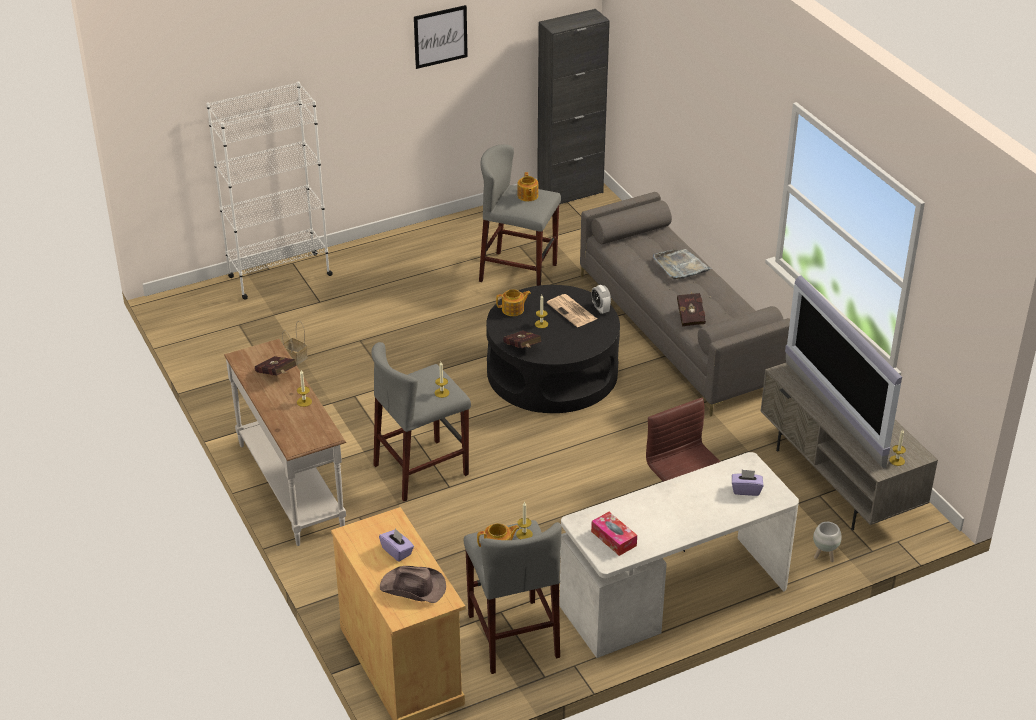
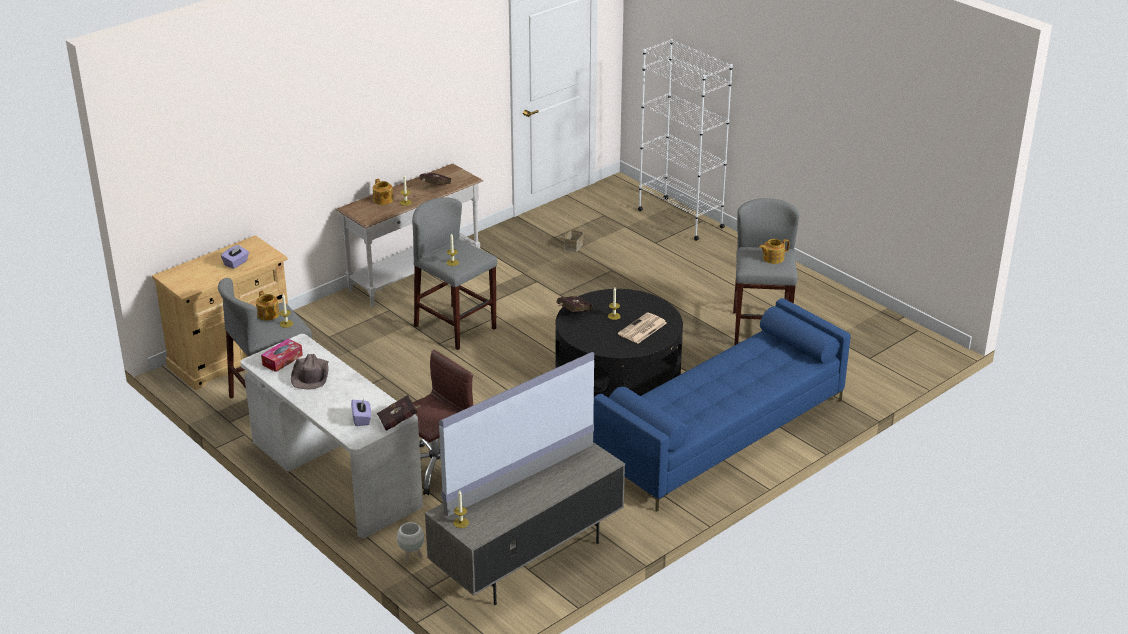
camera: 75 degrees right, 5 degrees down
brown hat [380,566,446,603] -> brown hat moved to [291,354,329,389]
picture [414,5,468,69] -> none
teapot [496,289,531,316] -> teapot moved to [373,179,393,205]
black cabinet [537,9,610,204] -> none
grey sofa [580,192,790,417] -> blue sofa [593,298,851,511]
alarm clock [591,285,611,314] -> none
grey tray [653,249,712,279] -> none
red book [677,292,706,326] -> red book moved to [377,395,421,431]

